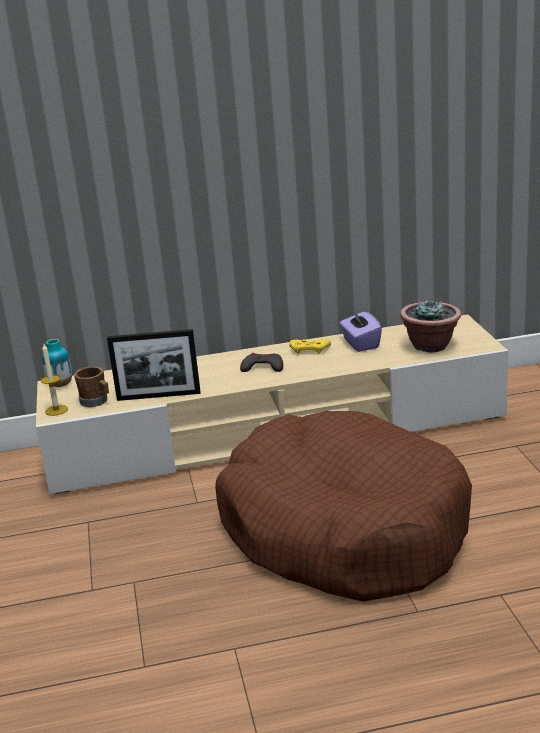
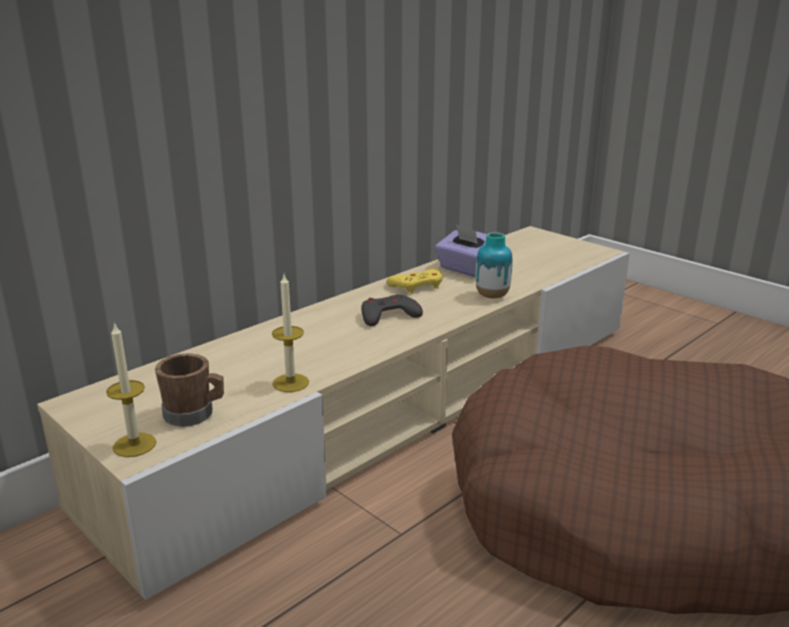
camera: 35 degrees left, 0 degrees up
vase [42,339,72,387] -> vase moved to [476,232,513,299]
picture frame [107,329,201,401] -> candle [272,275,309,392]
potted plant [400,299,461,353] -> none

